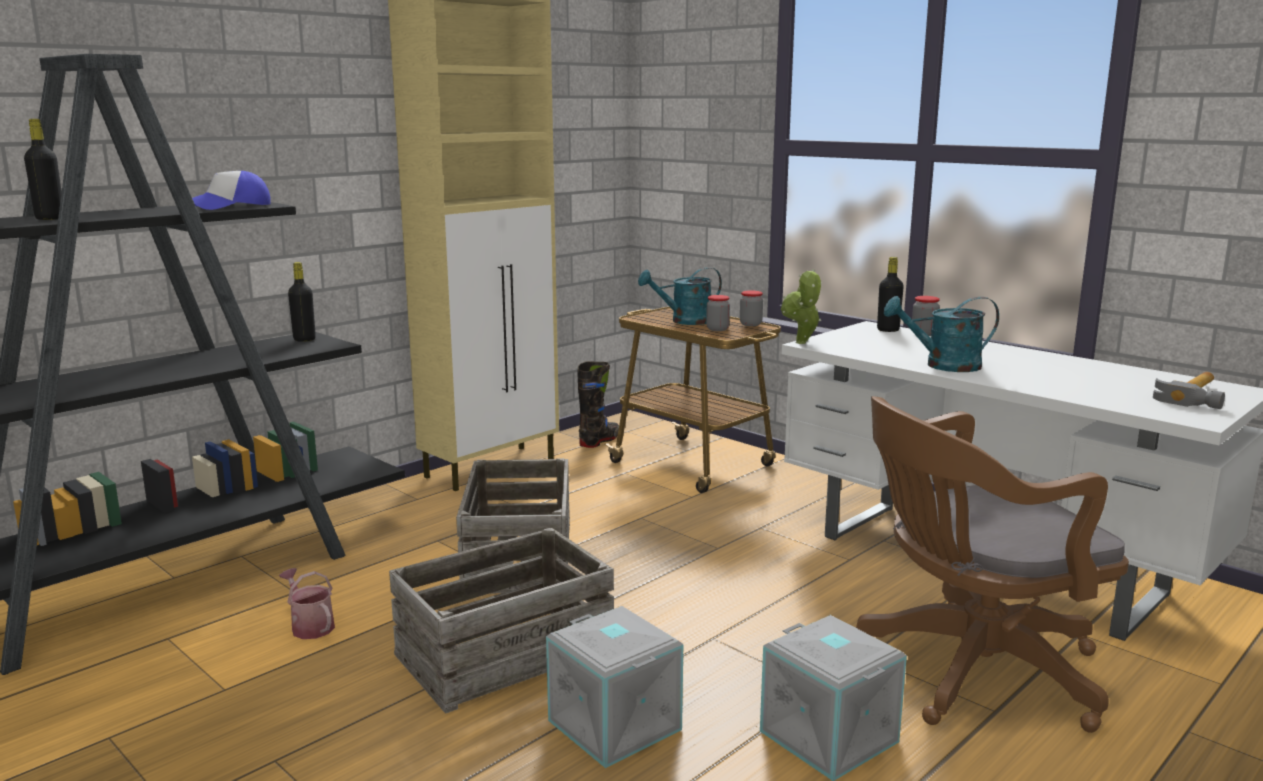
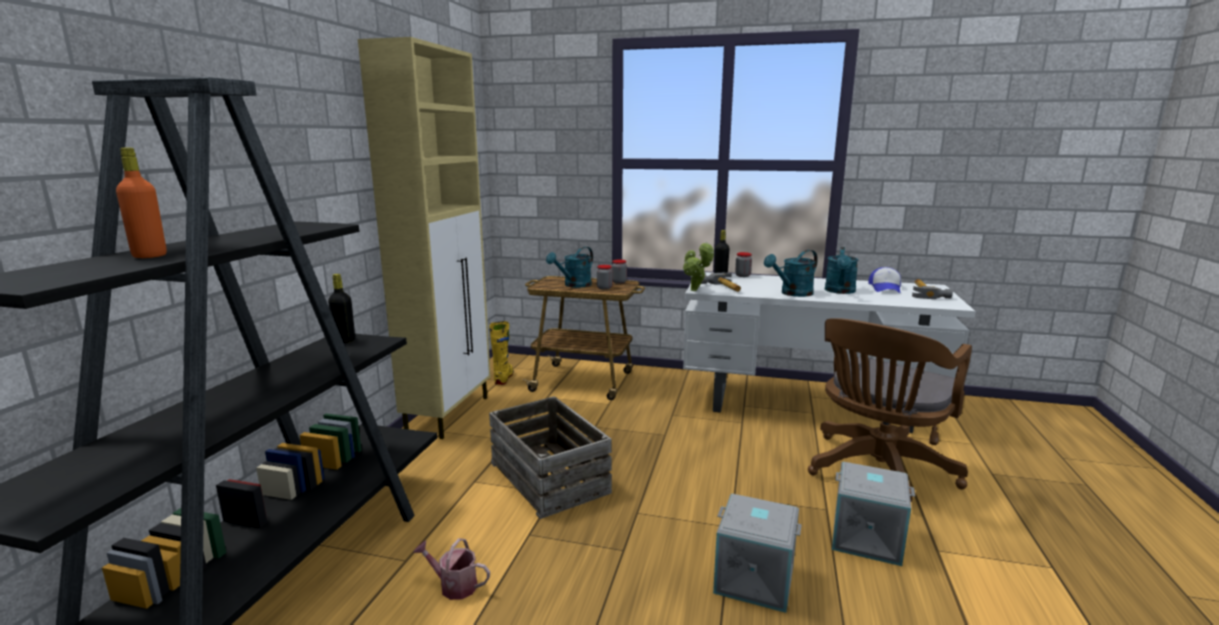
camera: 30 degrees left, 0 degrees up
black bottle [24,119,62,220] -> orange bottle [116,148,167,258]
cap [192,171,271,210] -> cap moved to [868,267,901,293]
crate [389,528,614,714] -> none
black boot [578,361,619,448] -> yellow boot [489,321,514,385]
none -> hammer [701,273,741,292]
none -> turquoise watering can [825,247,858,294]

